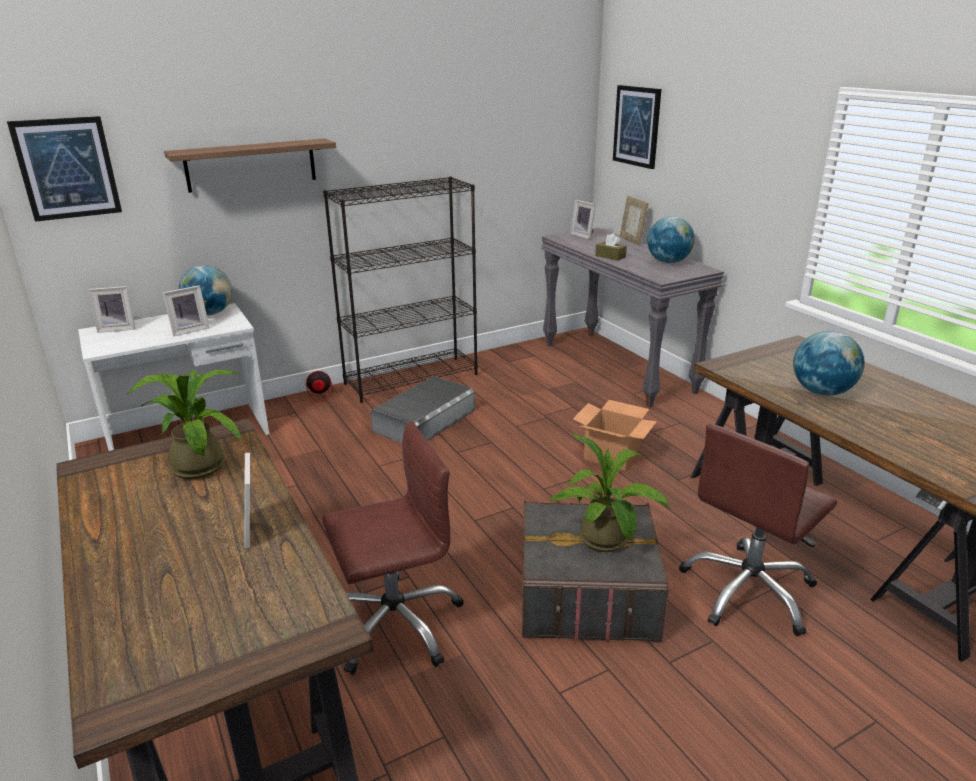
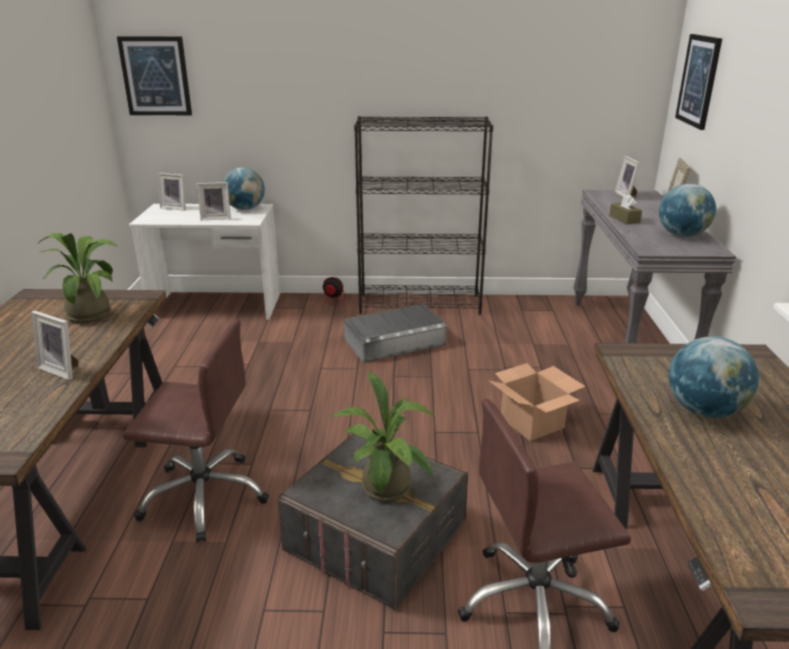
camera: 30 degrees right, 0 degrees up
shelf [164,139,336,193] -> none
picture frame [244,453,274,548] -> picture frame turned 75 degrees counterclockwise [31,311,78,380]

